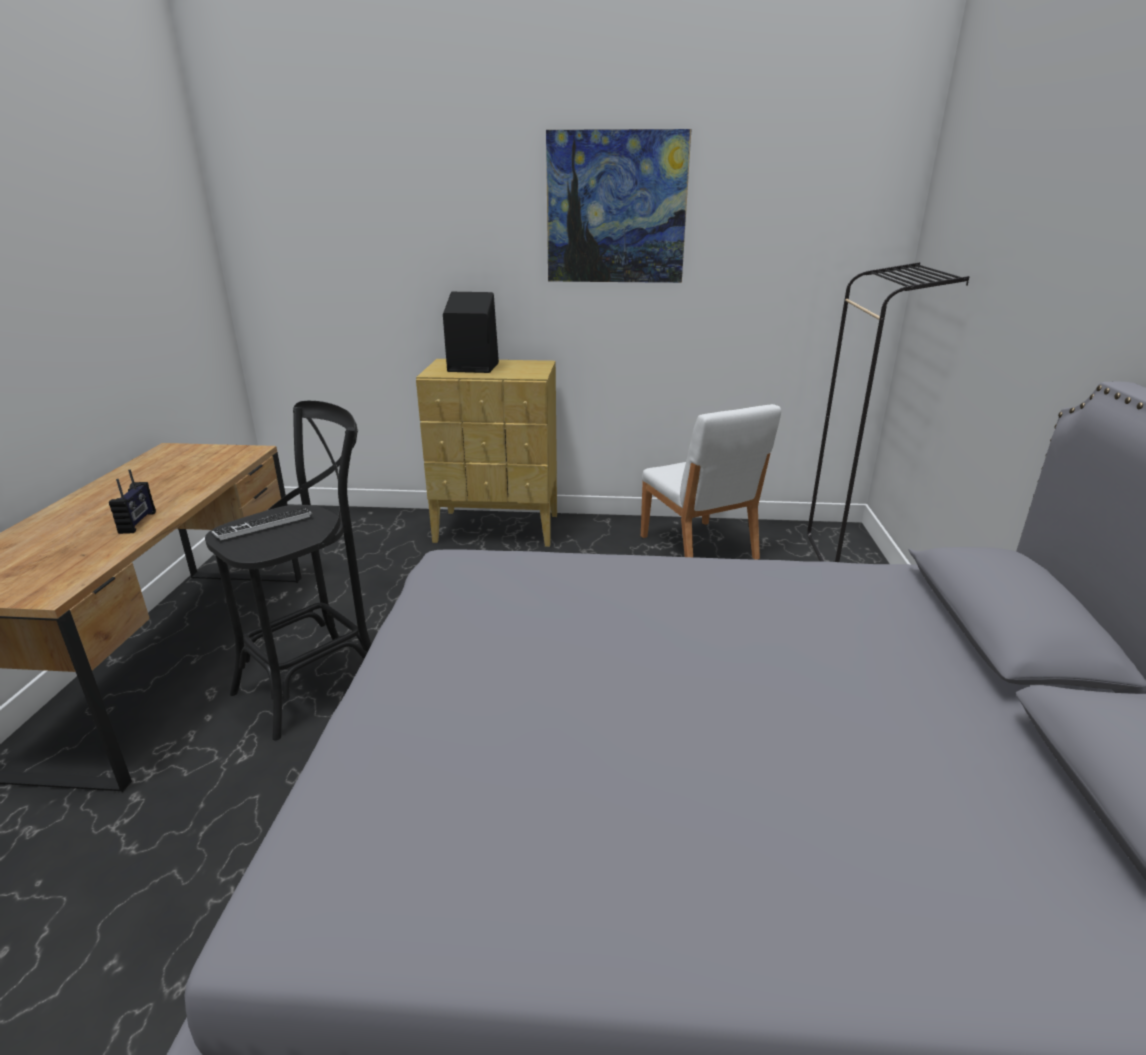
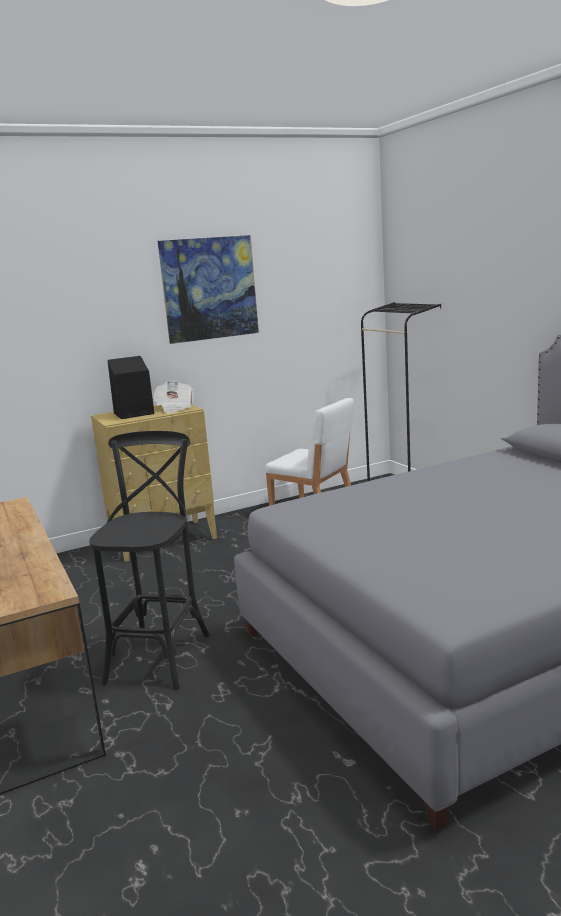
camera: 30 degrees left, 10 degrees down
radio [109,470,156,534] -> none
keyboard [212,508,312,541] -> none
none -> newspaper [153,381,194,413]

